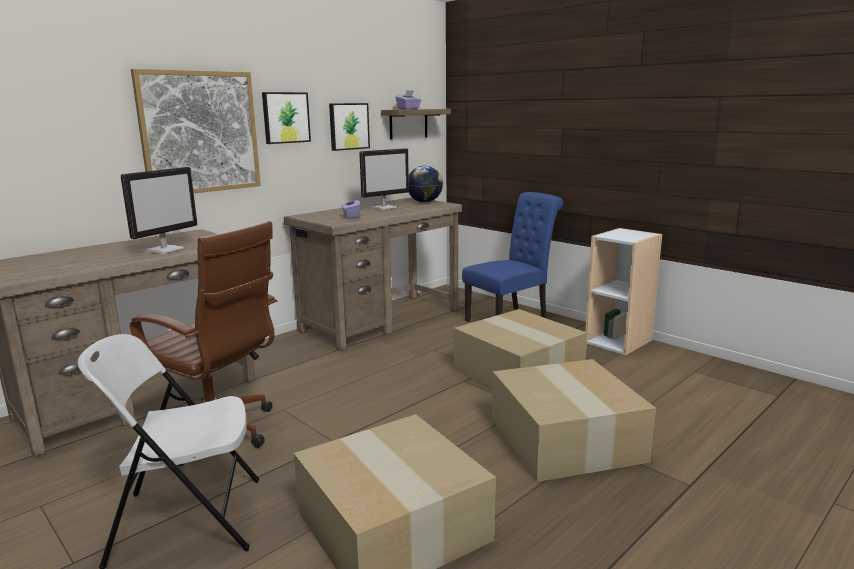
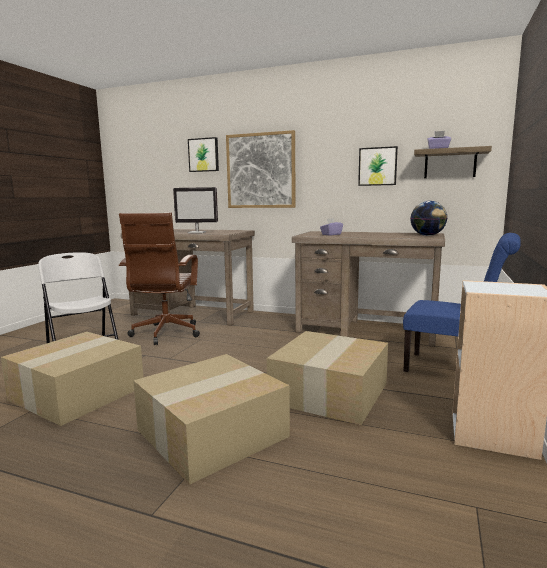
camera: 65 degrees right, 5 degrees down
picture [262,92,311,144] -> picture moved to [188,137,219,172]
monitor [359,148,409,210] -> none

